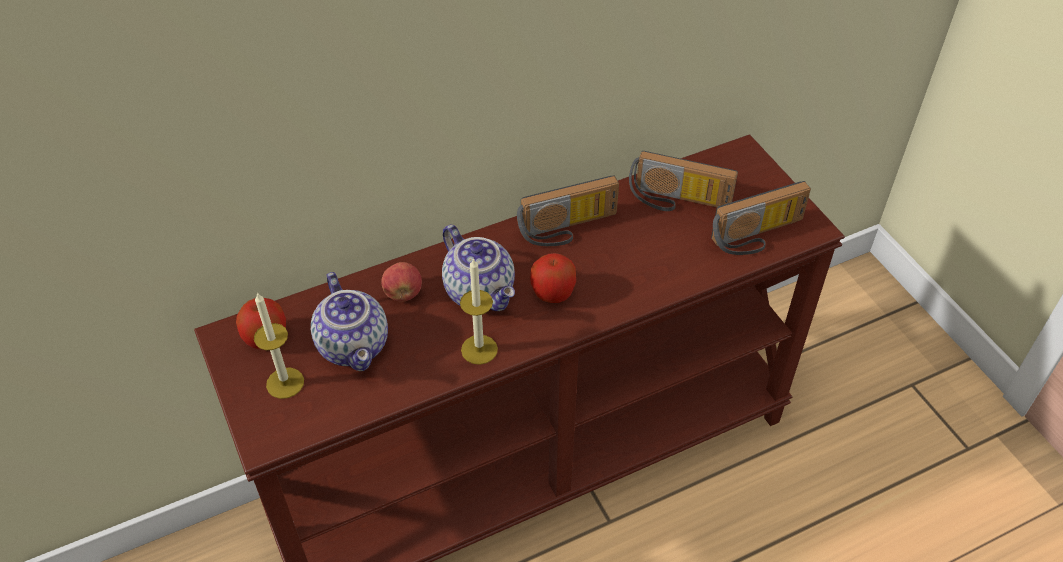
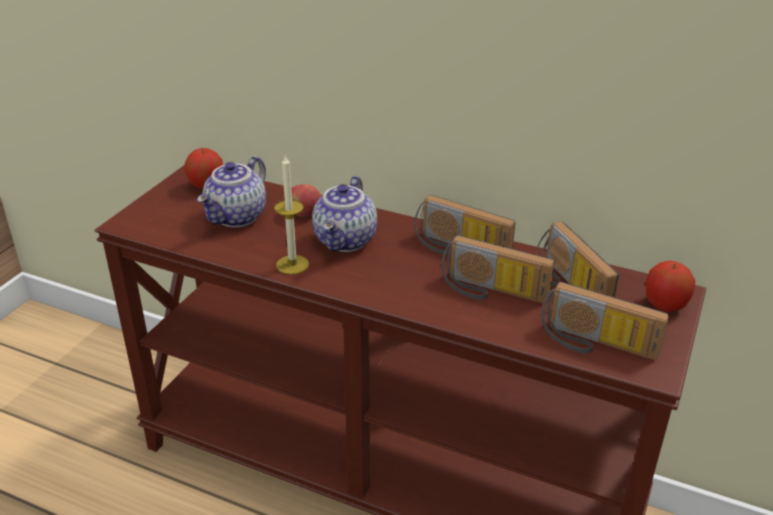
camera: 50 degrees right, 15 degrees down
candle [254,293,304,399] -> none
apple [530,253,576,303] -> apple moved to [645,261,696,312]
none -> radio [441,235,555,303]

